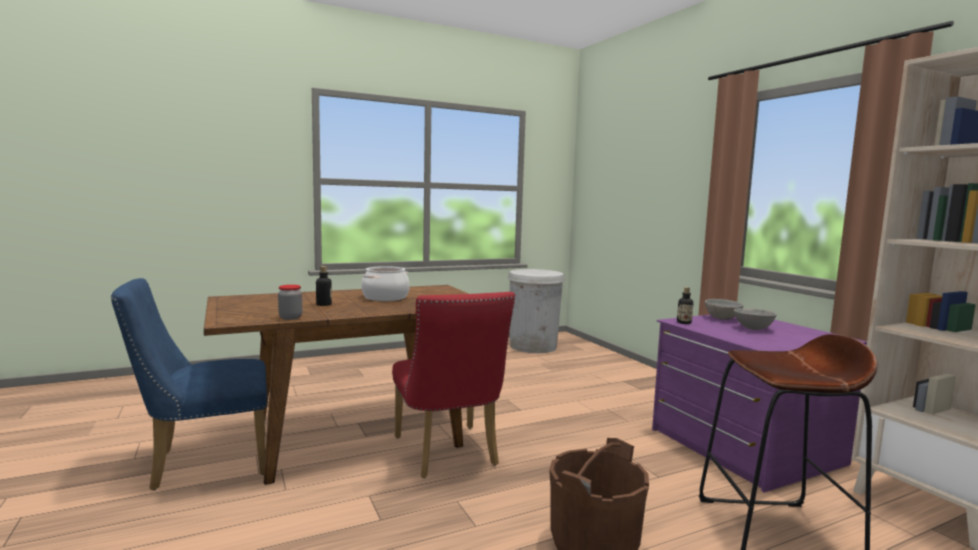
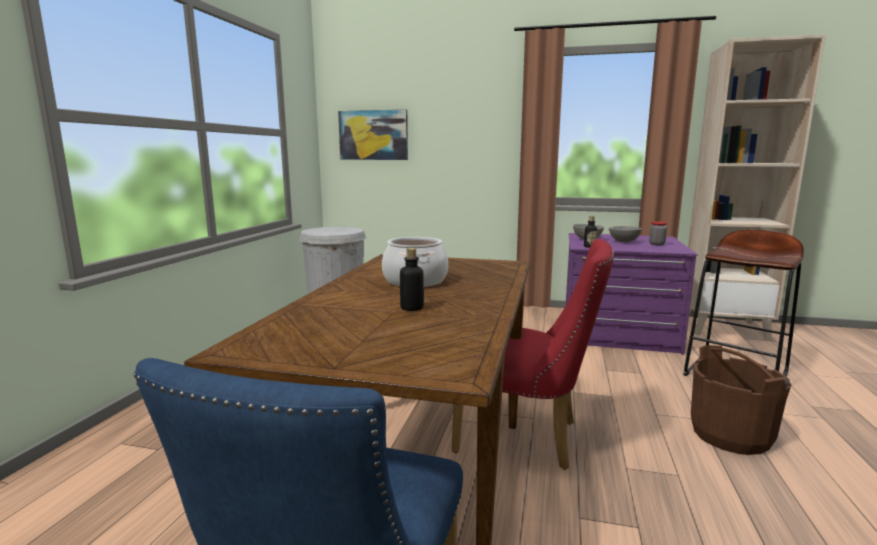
camera: 50 degrees left, 5 degrees up
jar [278,285,302,320] -> jar moved to [649,222,667,245]
none -> picture [338,110,408,160]

